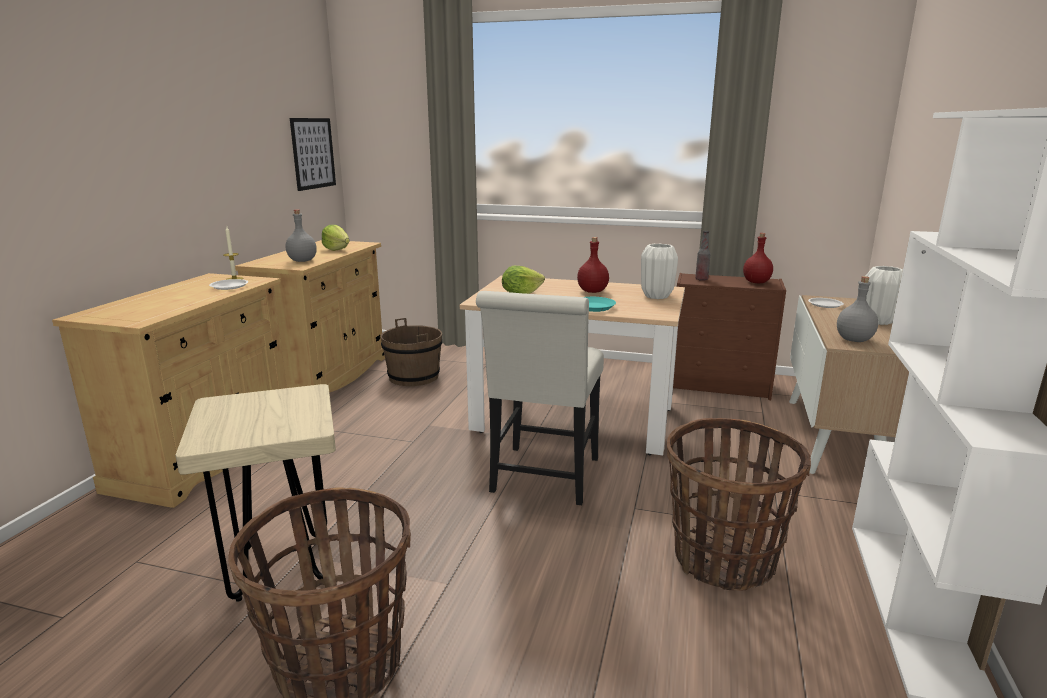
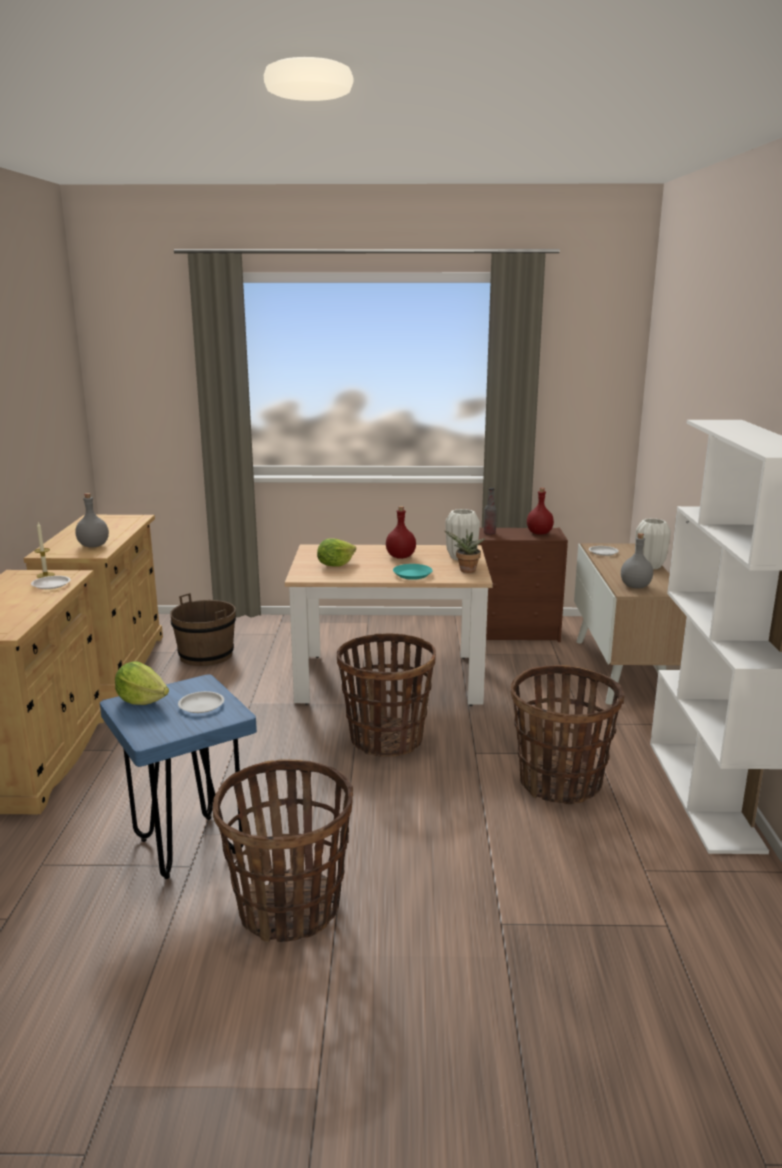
camera: 15 degrees left, 0 degrees up
beige stool [175,384,336,602] -> blue stool [100,674,257,879]
picture [290,118,336,191] -> none
lettuce [322,225,350,251] -> lettuce moved to [115,661,169,705]
white chair [476,291,604,505] -> basket [337,633,436,757]
none -> white plate [178,691,224,713]
none -> potted plant [445,529,485,573]

